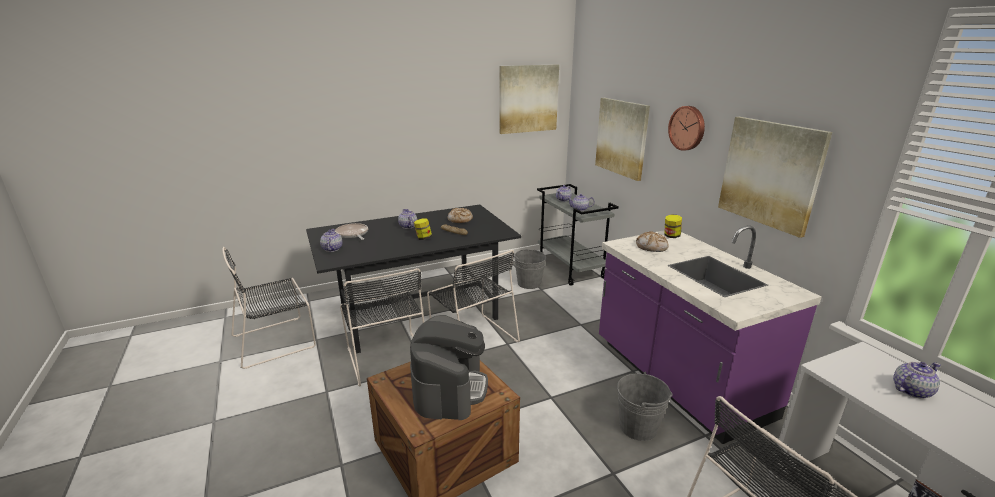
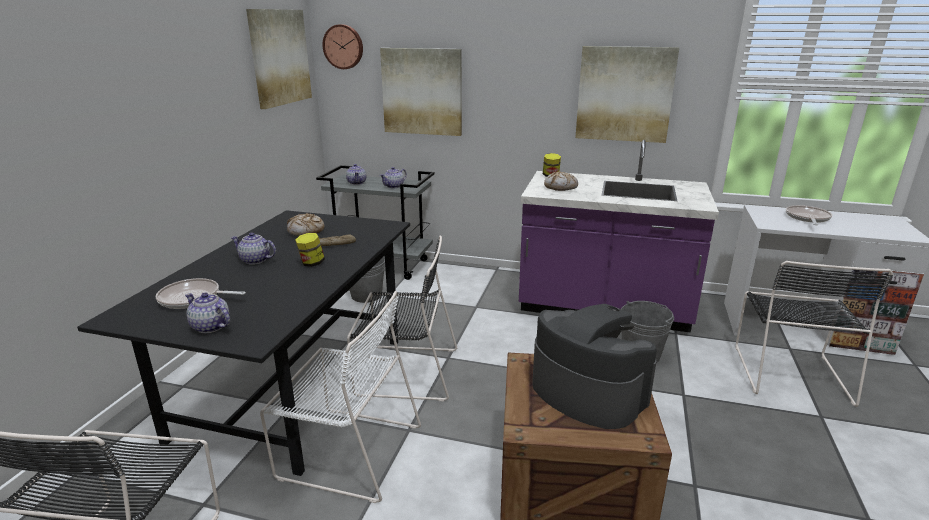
camera: 50 degrees left, 0 degrees up
black chair [340,268,424,386] -> white chair [260,291,421,503]
wall clock [668,106,705,151] -> wall clock moved to [323,24,363,69]
teapot [893,362,941,398] -> frying pan [786,205,832,225]

